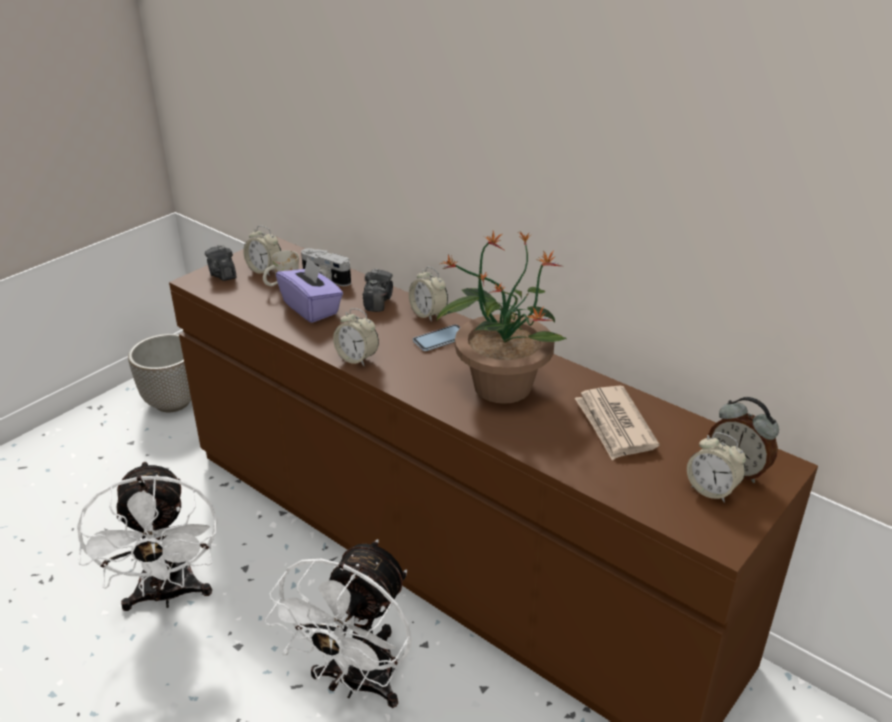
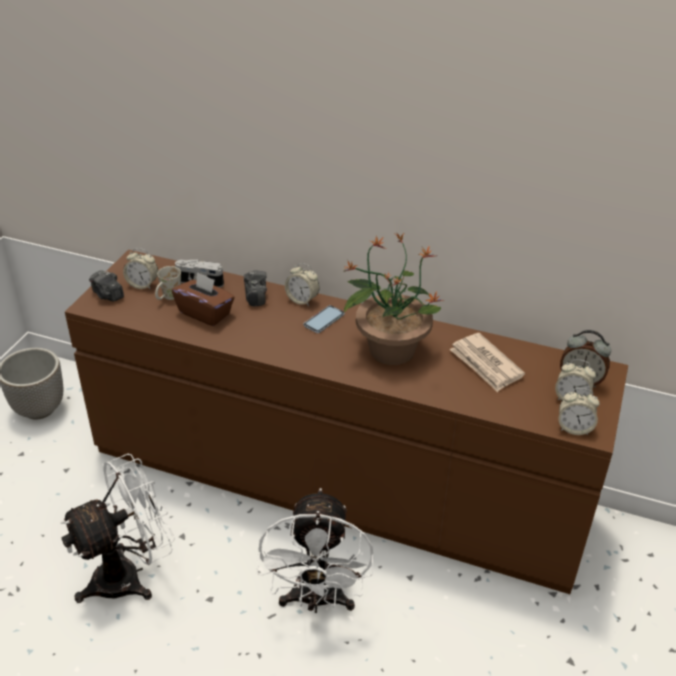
camera: 20 degrees left, 5 degrees up
white fan [77,461,217,611] -> white fan turned 90 degrees counterclockwise [60,454,175,603]
purple tissue box [276,257,343,323] -> brown tissue box [172,272,235,326]
alarm clock [333,308,379,366] -> alarm clock moved to [559,388,600,435]

